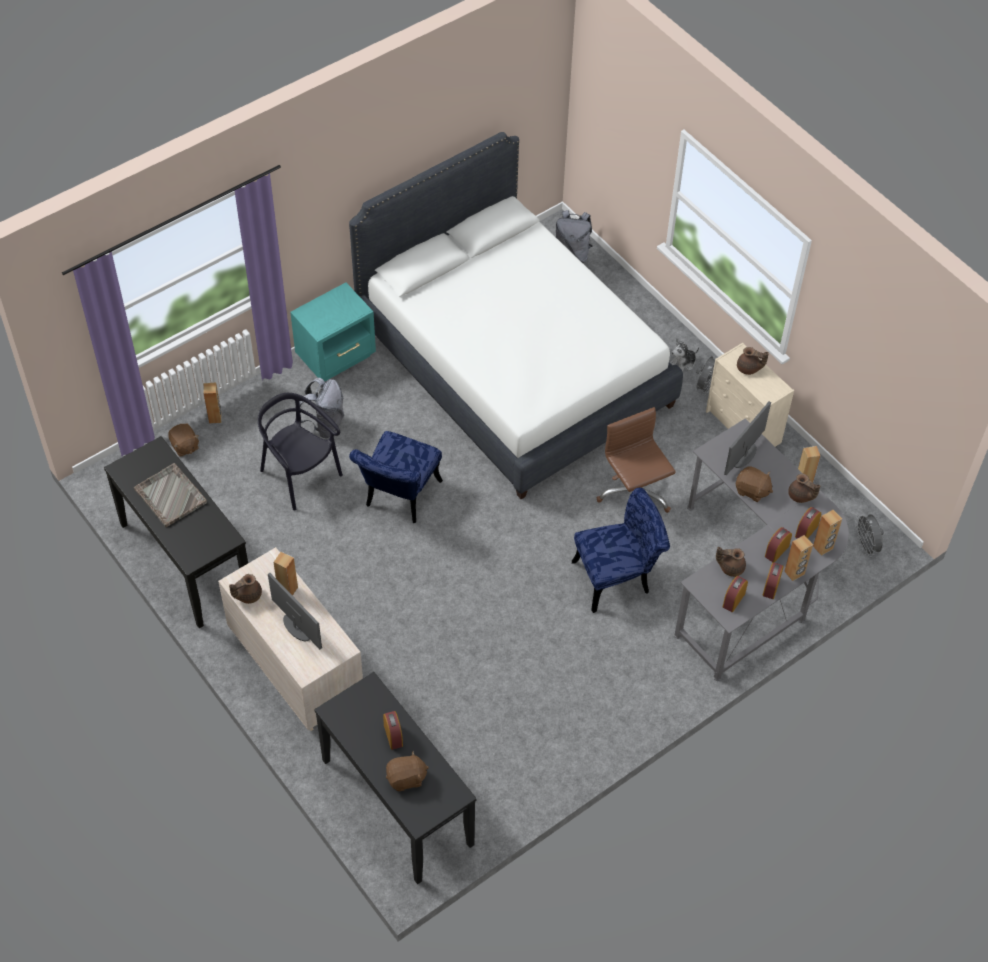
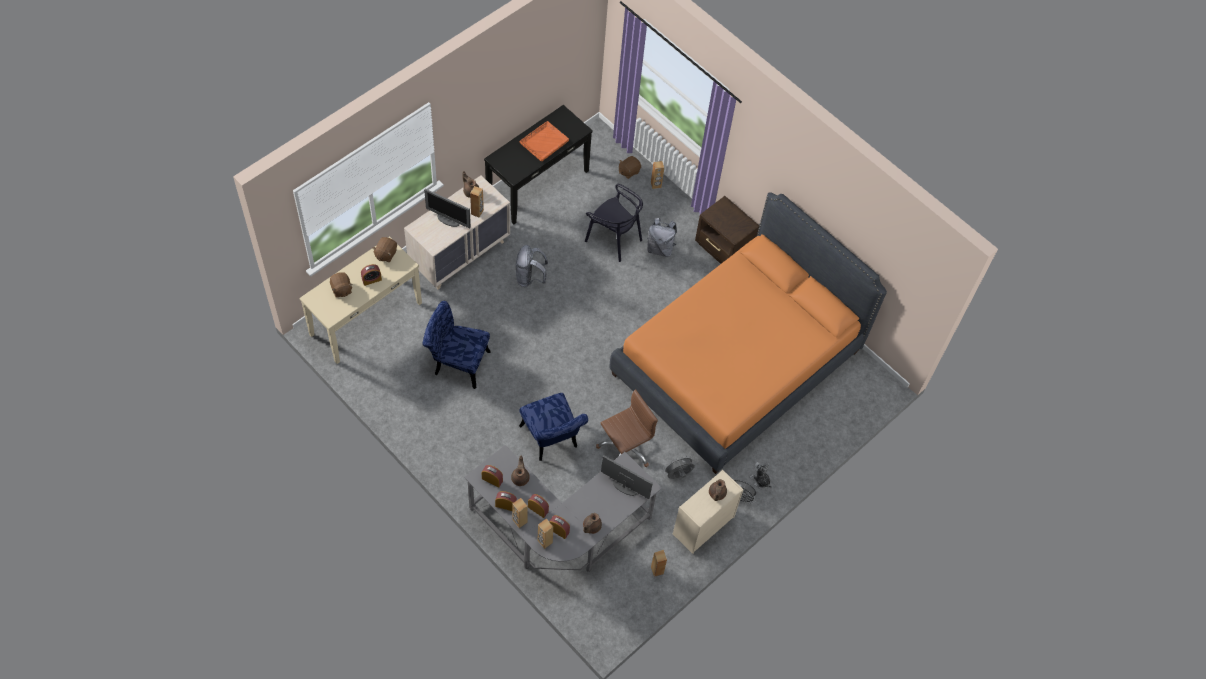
camera: 80 degrees right, 5 degrees up
grey tray [134,463,207,527] -> orange tray [520,121,569,162]
black chair [258,393,343,511] -> black chair turned 90 degrees clockwise [585,184,643,262]
monitor [268,573,322,649] -> monitor turned 75 degrees clockwise [424,189,471,229]
turquoise nightstand [290,282,376,381] -> brown nightstand [695,196,759,264]
black console table [314,672,476,884] -> beige console table [299,236,422,364]
white bed [349,132,683,499] -> orange bed [609,192,887,474]
blue chair [349,431,443,523] -> blue chair moved to [422,301,490,389]
grey backpack [556,210,593,263] -> grey backpack moved to [515,245,548,287]
brown plush toy [736,466,773,502] -> brown plush toy moved to [373,237,397,262]
grey fan [855,513,884,557] -> grey fan moved to [663,455,695,479]

